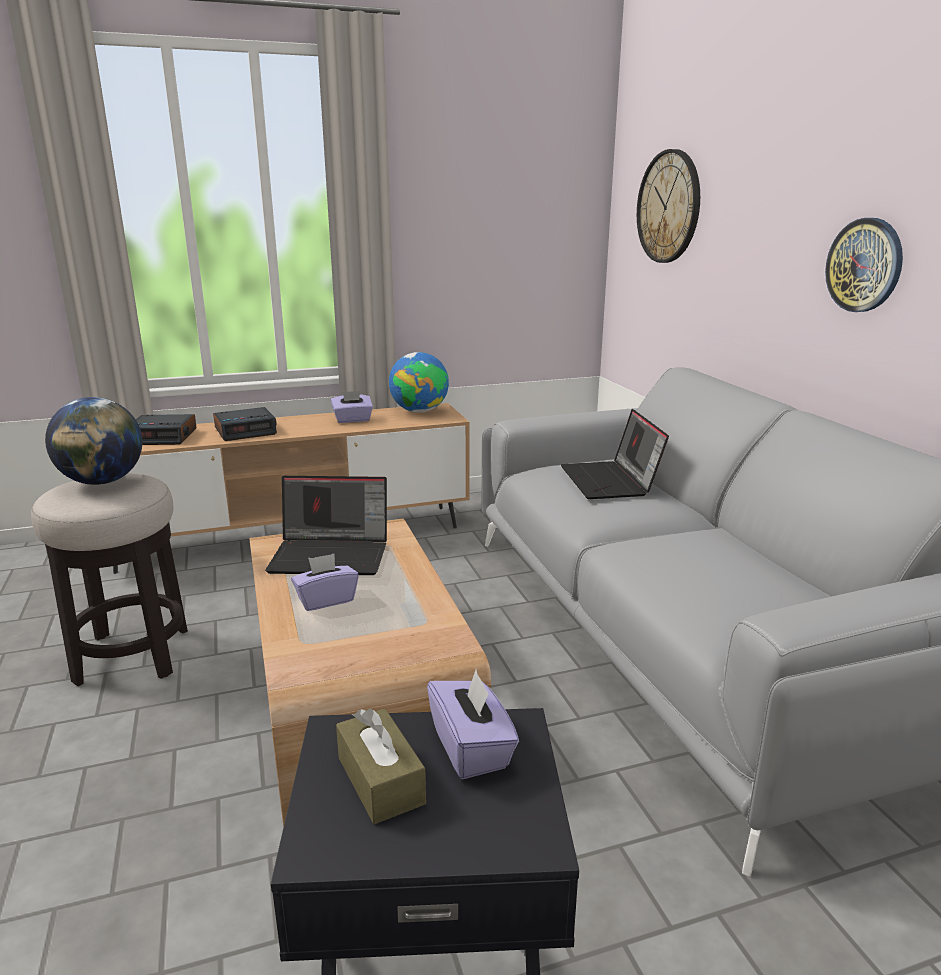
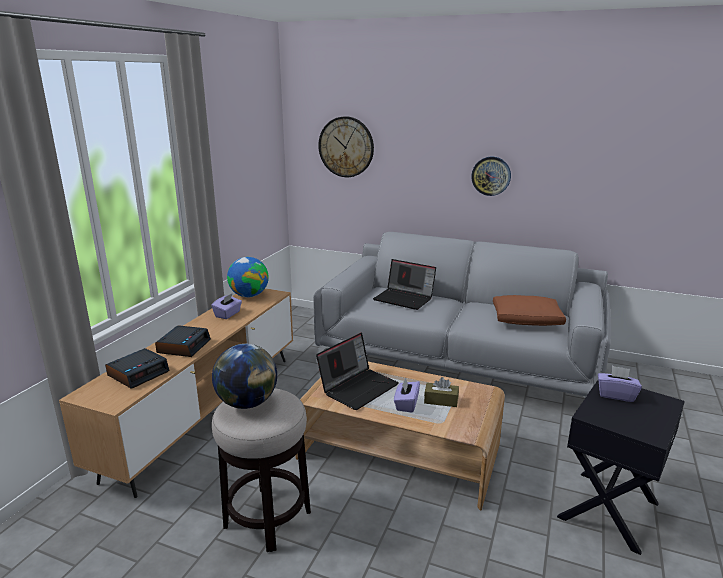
camera: 50 degrees left, 0 degrees up
brown tissue box [336,708,426,824] -> brown tissue box moved to [424,377,459,407]
none -> brown pillow [493,295,566,326]

